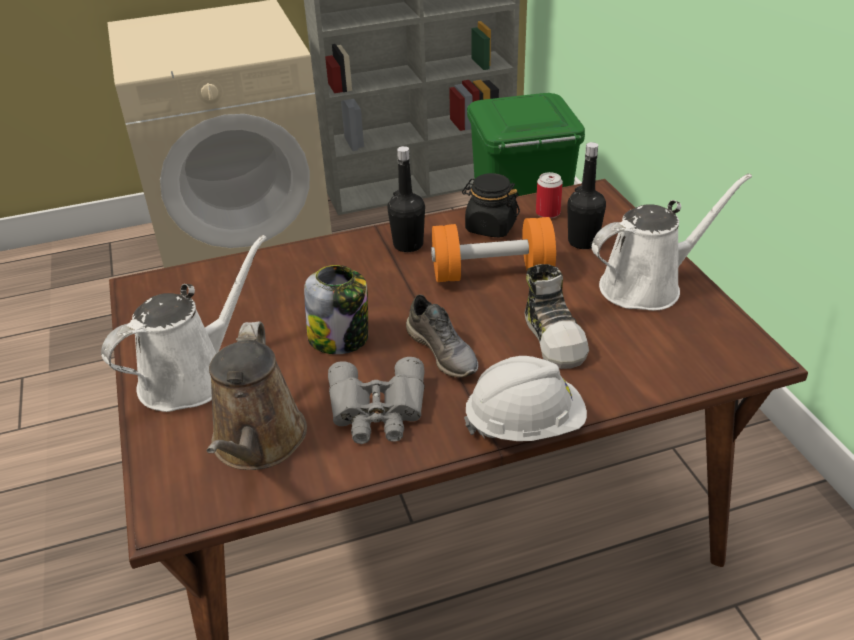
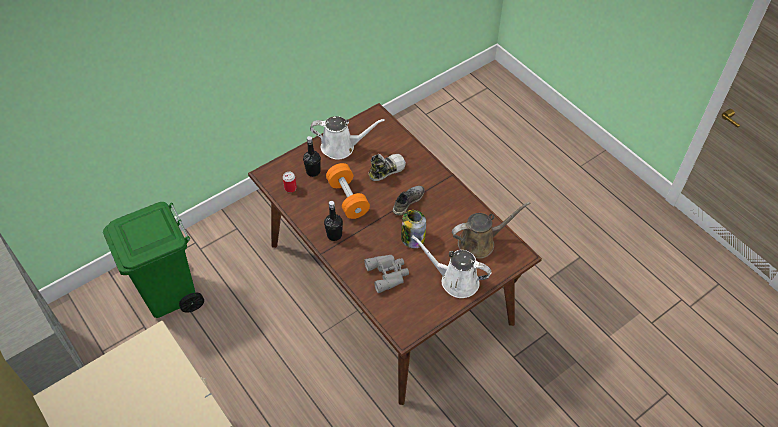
camera: 110 degrees left, 15 degrees up
grey binoculars [328,357,425,444] -> grey binoculars moved to [364,255,409,293]
black jar [462,173,520,238] -> none
white hard hat [464,356,587,441] -> none
white watering can [592,173,752,311] -> white watering can turned 135 degrees clockwise [310,116,385,160]

